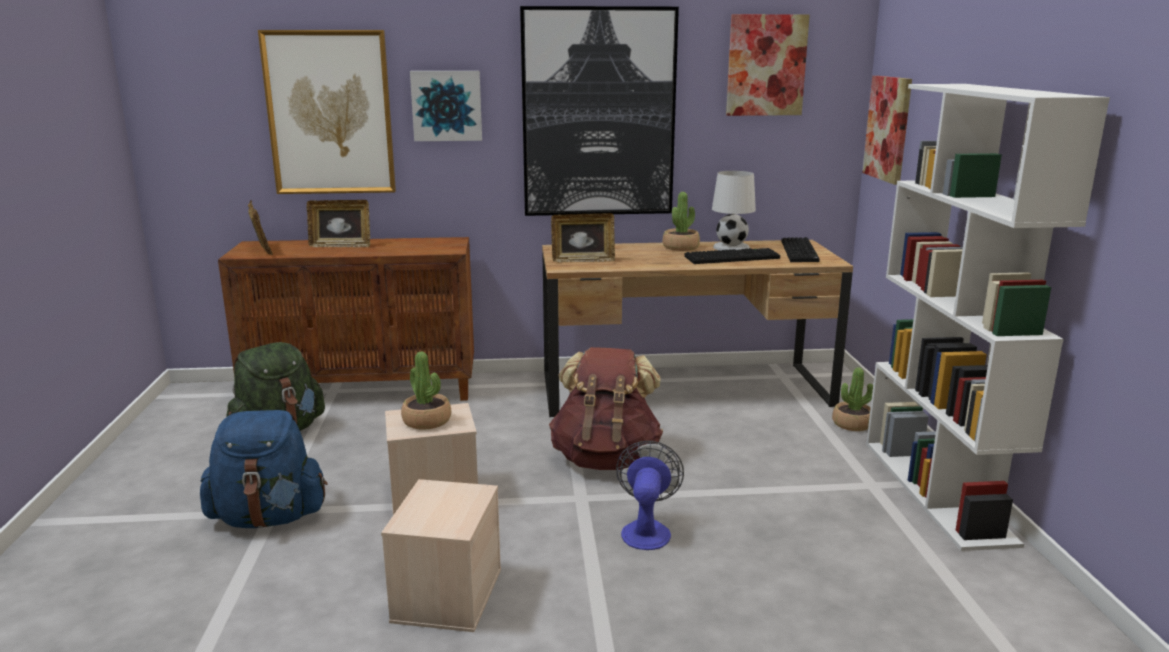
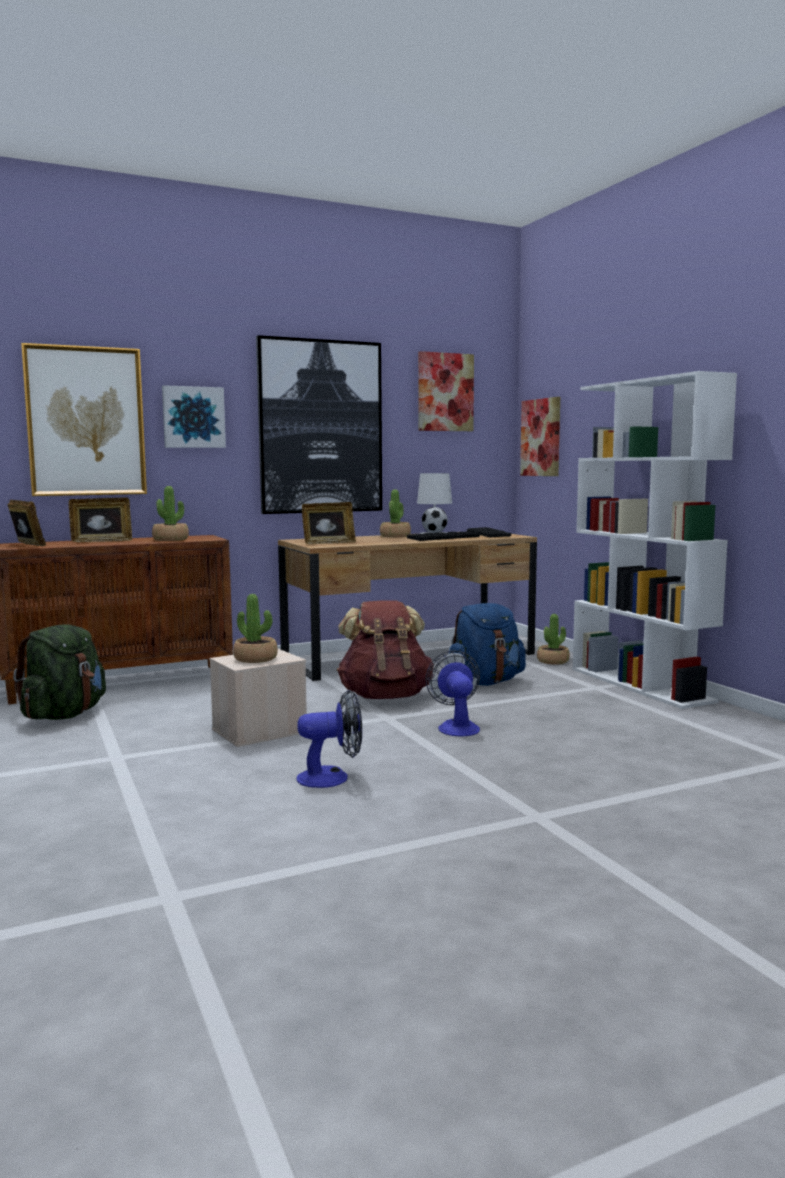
camera: 20 degrees left, 10 degrees down
blue backpack [200,410,328,528] -> blue backpack moved to [449,603,526,686]
beige storage box [381,479,501,632] -> fan [296,690,362,788]
none -> potted plant [152,486,189,541]

